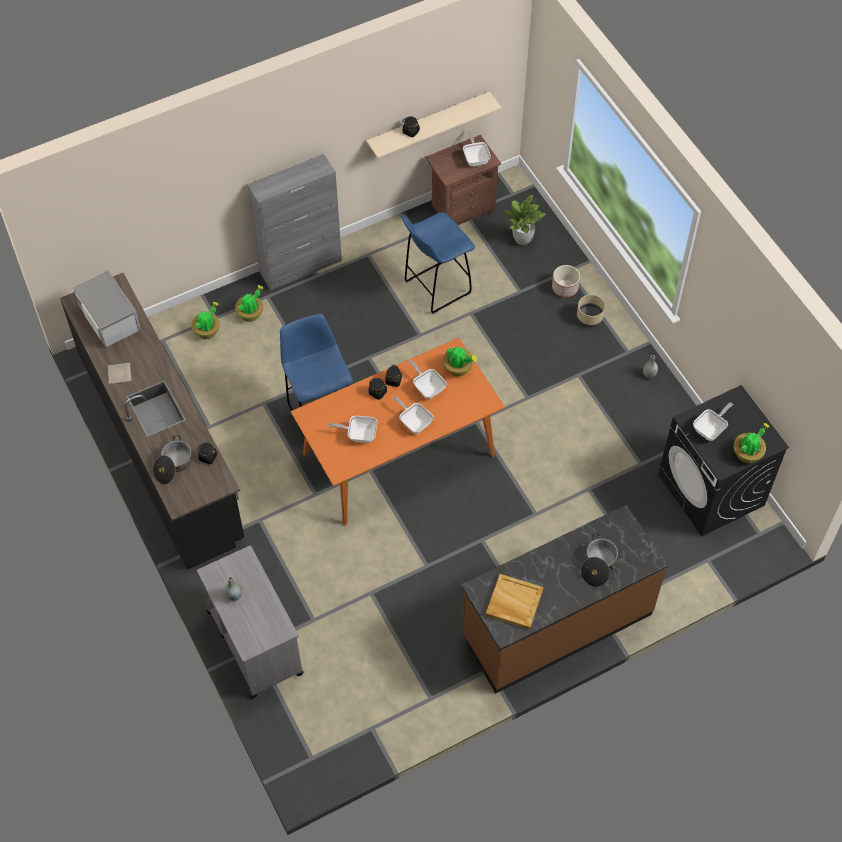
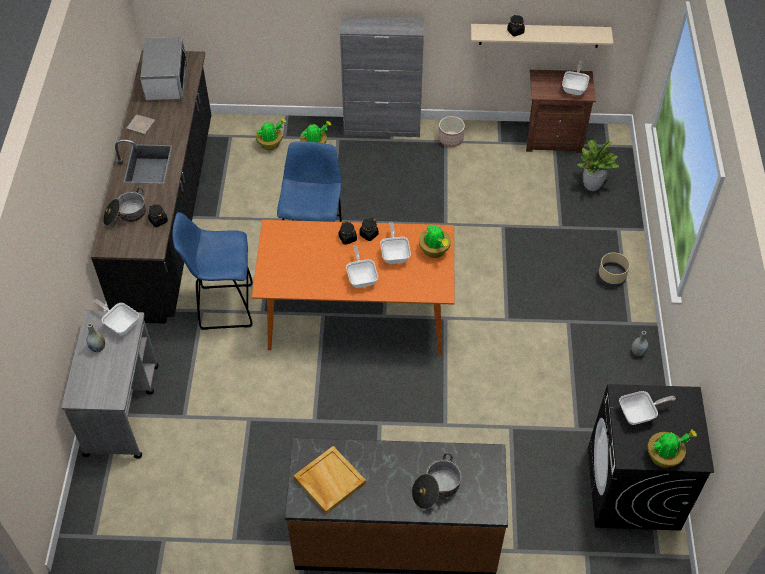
camera: 30 degrees right, 5 degrees down
frying pan [328,416,377,443] -> frying pan moved to [93,299,139,335]
blue stool [401,212,475,314] -> blue stool moved to [172,212,253,330]
planter [552,265,580,297] -> planter moved to [438,116,465,147]

